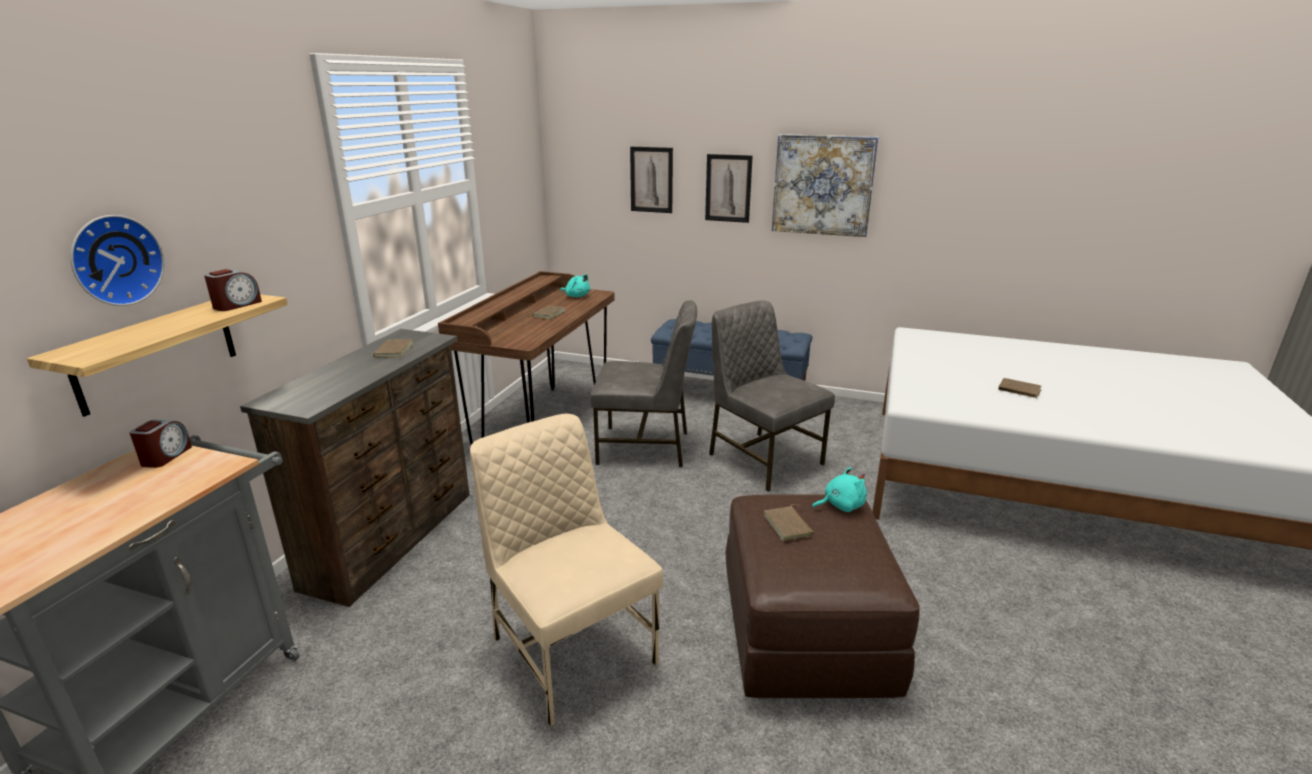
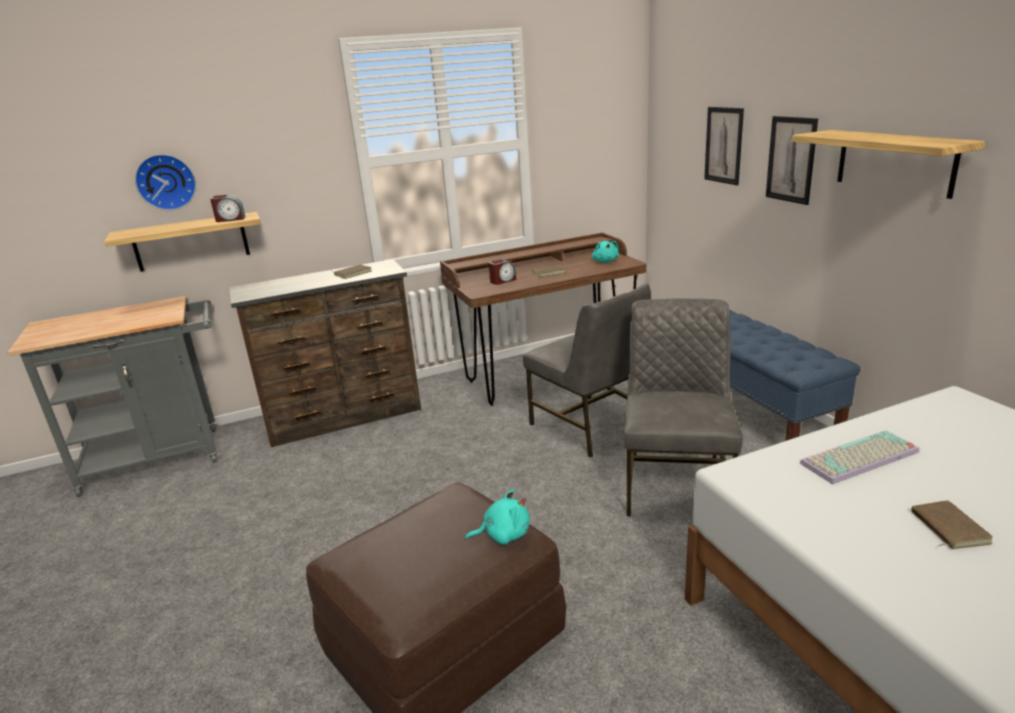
camera: 50 degrees right, 0 degrees up
alarm clock [130,420,192,468] -> alarm clock moved to [489,259,516,285]
beige chair [470,414,663,727] -> none
brown book [764,504,813,541] -> none
picture [772,134,878,237] -> shelf [792,130,986,199]
turquoise plush toy [812,467,867,512] -> turquoise plush toy turned 45 degrees counterclockwise [465,489,530,544]
none -> keyboard [800,430,919,484]

